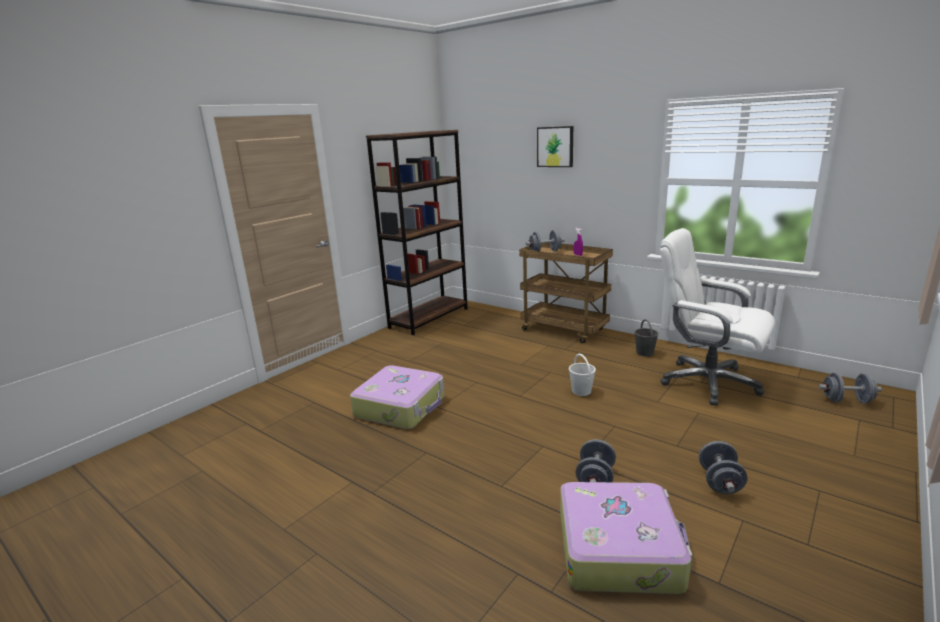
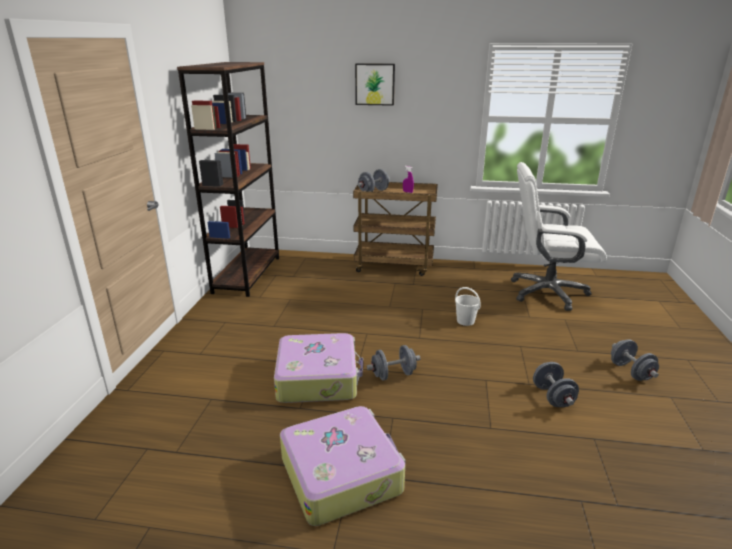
camera: 30 degrees left, 5 degrees up
suitcase [560,482,693,594] -> suitcase moved to [280,406,406,526]
grey bucket [634,319,659,356] -> none
grey dumbbell [818,373,882,404] -> grey dumbbell moved to [367,345,421,380]

